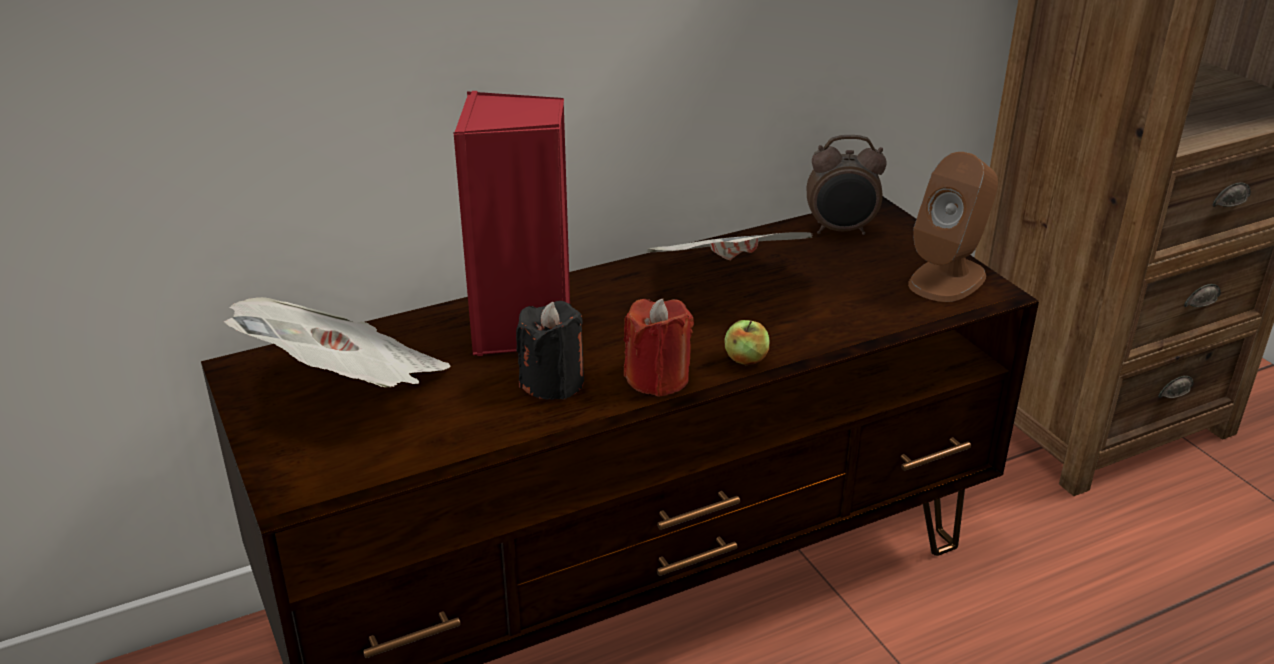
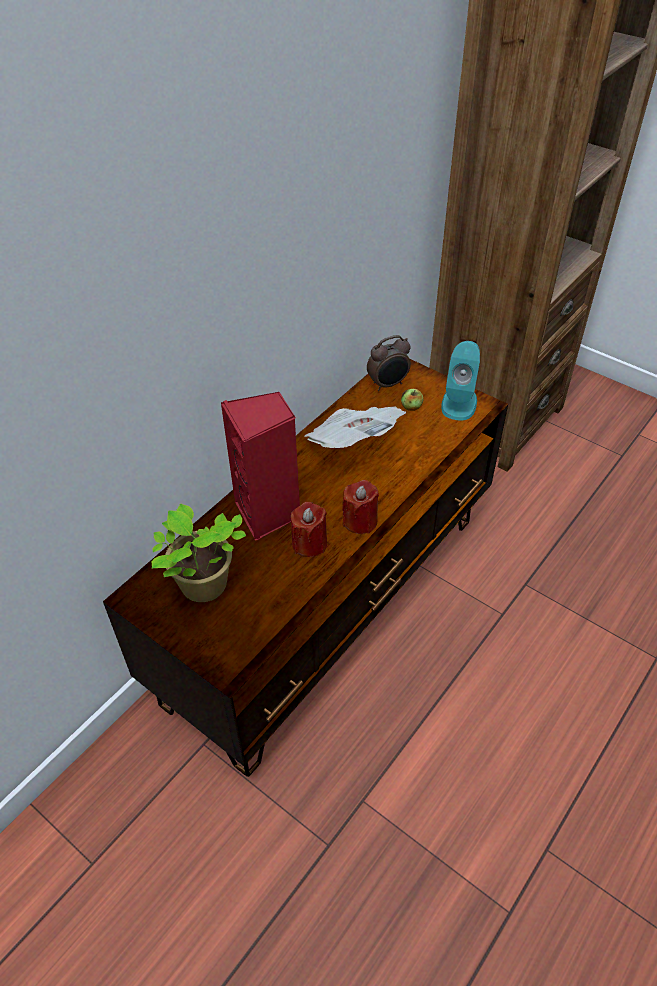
camera: 25 degrees left, 15 degrees up
newspaper [224,297,451,388] -> potted plant [151,503,246,602]
black candle [516,301,584,400] -> red candle [291,502,327,557]
apple [724,320,769,365] -> apple moved to [401,389,423,411]
brown speaker [908,152,998,302] -> turquoise speaker [441,341,480,420]

